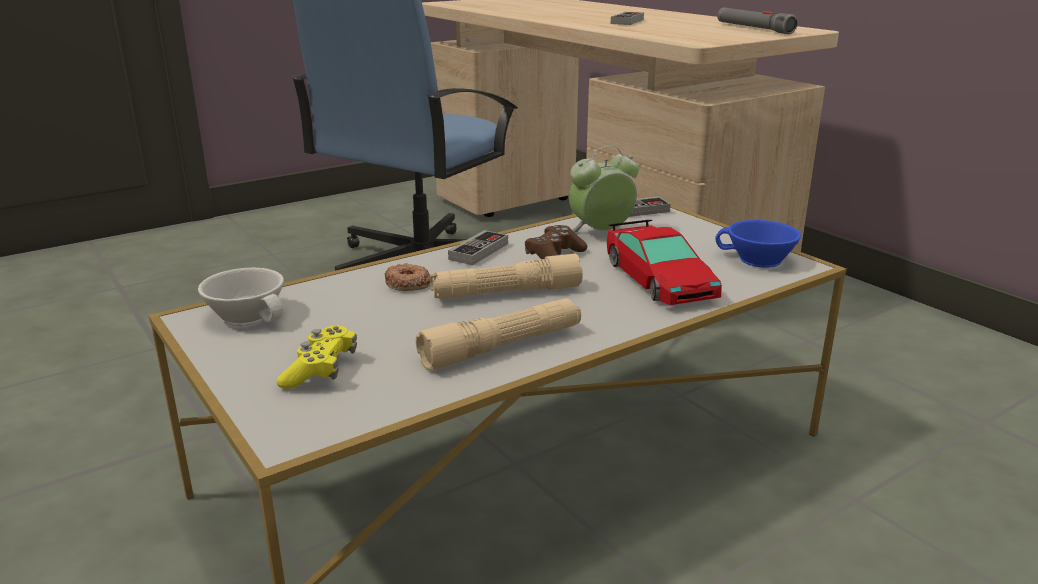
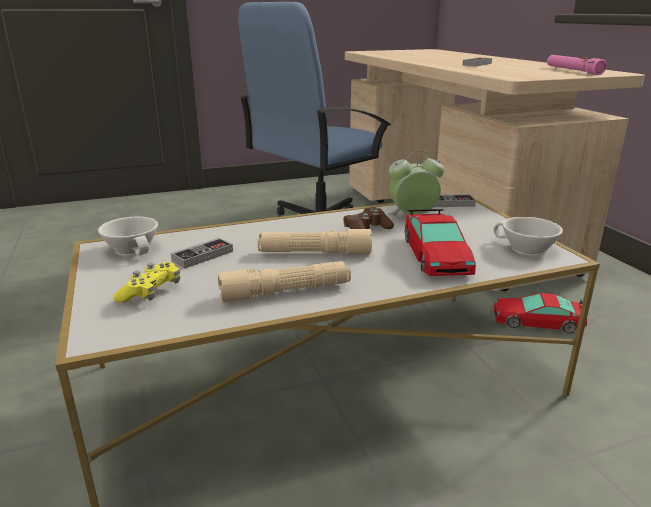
camera: 15 degrees right, 0 degrees up
donut [385,263,430,291] -> none
game controller [448,230,508,265] -> game controller moved to [171,238,233,268]
blue cup [715,220,801,268] -> white cup [493,217,563,256]
grey flashlight [717,8,798,34] -> pink flashlight [547,55,607,75]
none -> toy car [494,293,587,333]

